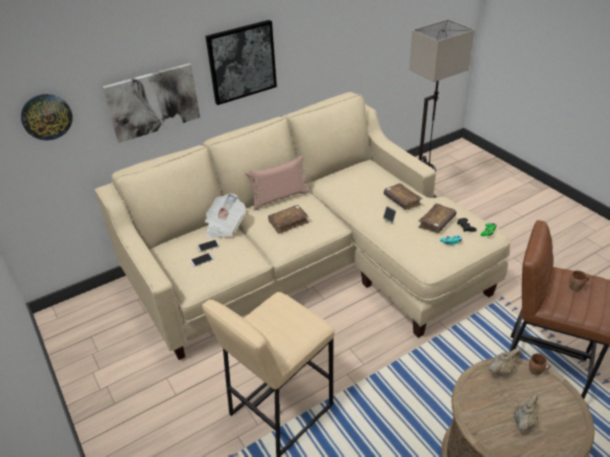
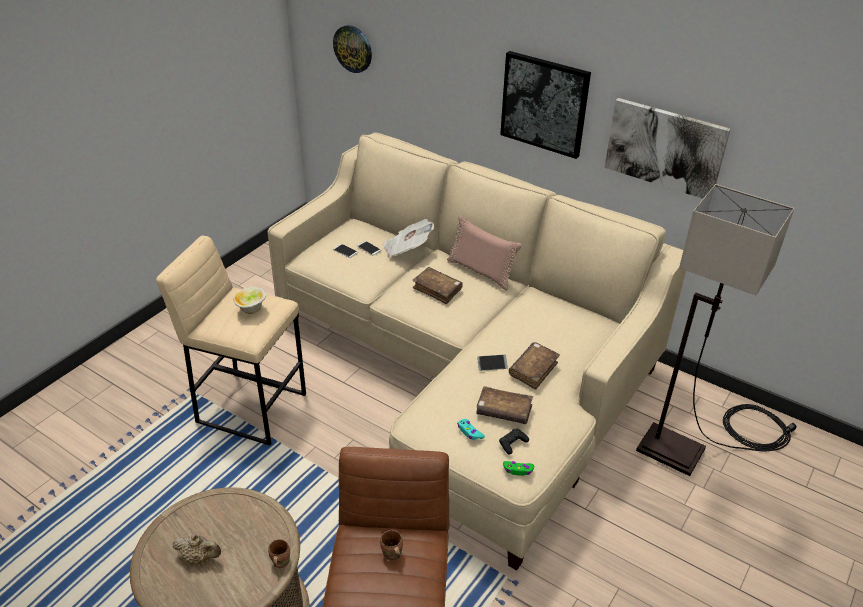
camera: 65 degrees right, 0 degrees up
picture [102,63,200,143] -> picture moved to [604,98,731,199]
beige teapot [489,348,521,375] -> none
none -> bowl [234,287,266,314]

